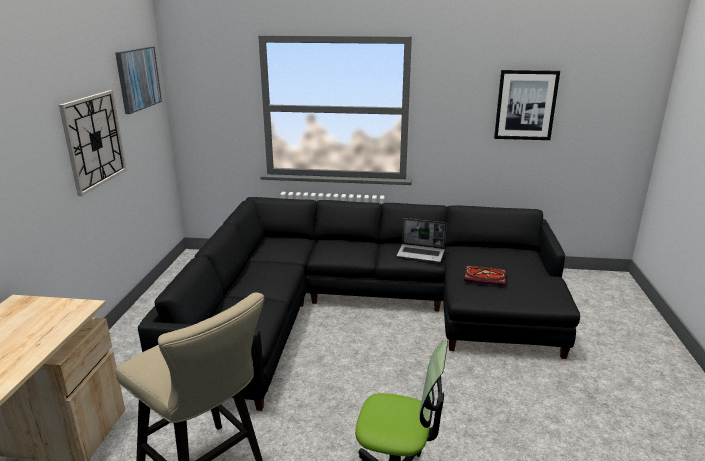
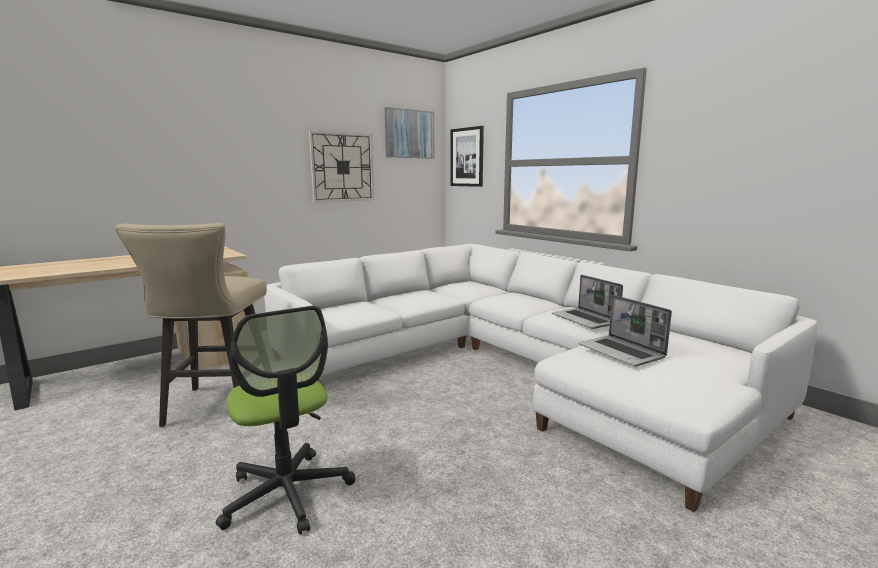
camera: 45 degrees right, 10 degrees down
black sofa [138,197,580,411] -> white sofa [264,244,817,512]
book [464,265,506,286] -> laptop [579,295,672,366]
picture [494,70,560,140] -> picture moved to [450,126,484,187]

